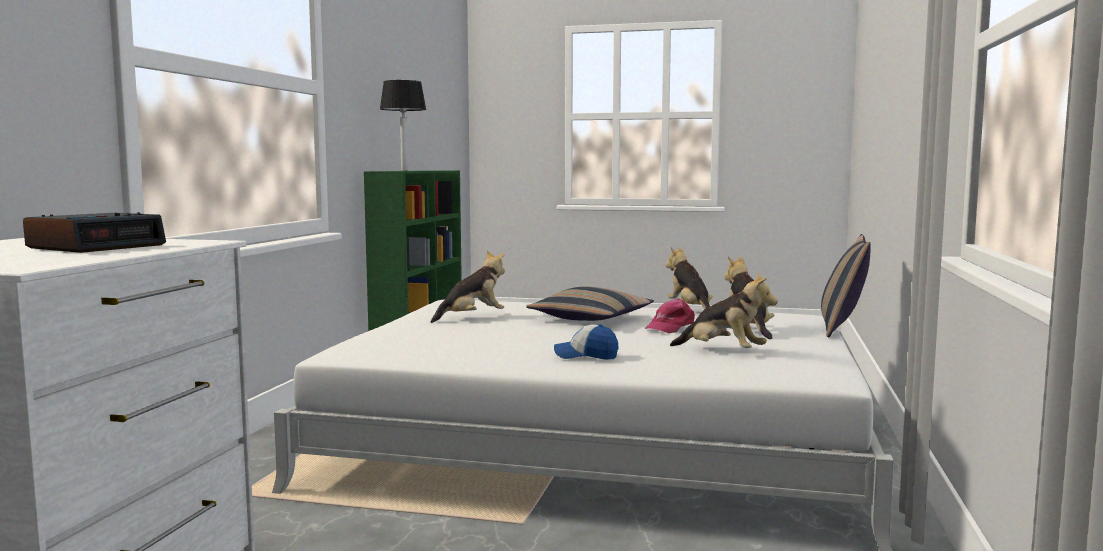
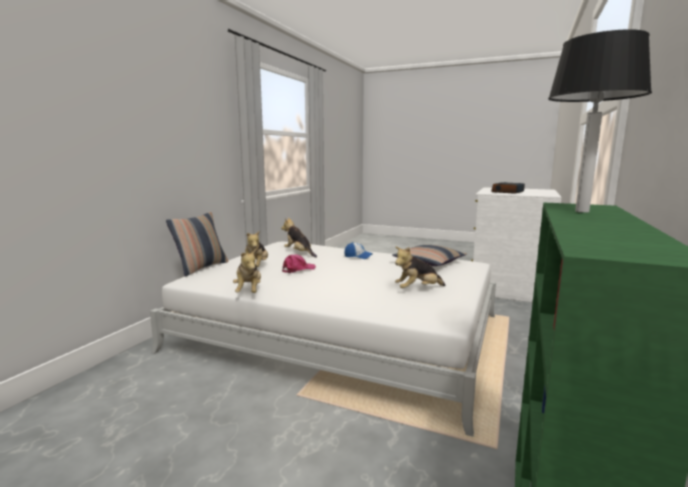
camera: 170 degrees left, 5 degrees up
pillow [526,286,654,321] -> pillow moved to [392,245,467,266]

